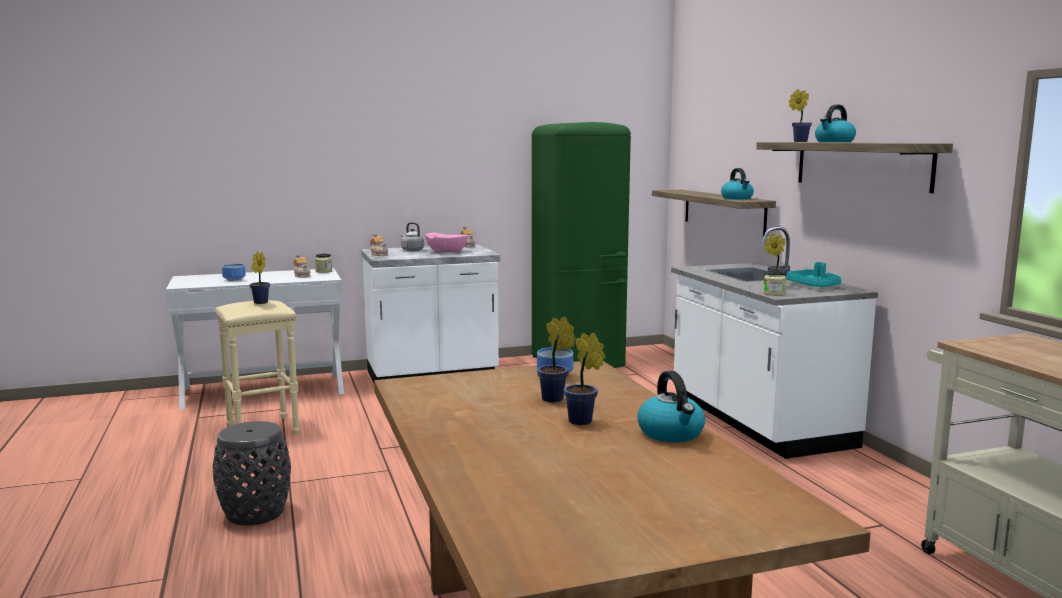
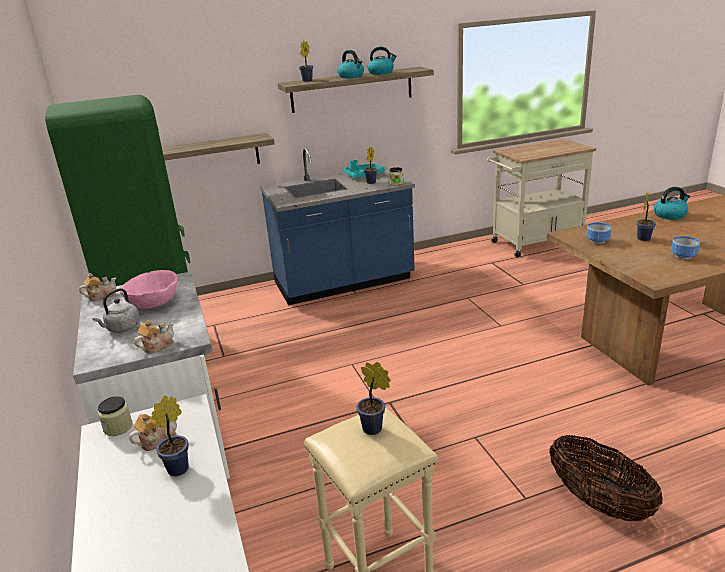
camera: 90 degrees left, 15 degrees up
grey stool [213,421,291,525] -> basket [549,434,663,522]
bowl [222,264,246,282] -> bowl moved to [671,236,700,259]
potted plant [564,333,605,425] -> potted plant moved to [151,396,189,476]
white counter [671,226,878,459] -> blue counter [260,148,415,305]
kettle [721,168,754,199] -> kettle moved to [368,47,397,75]

